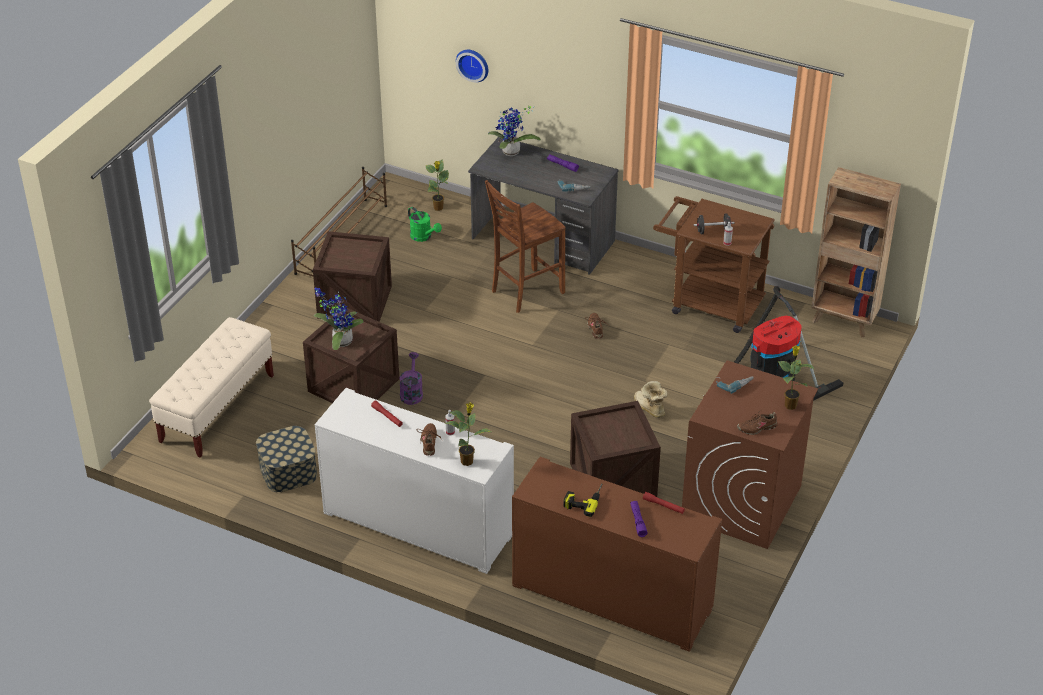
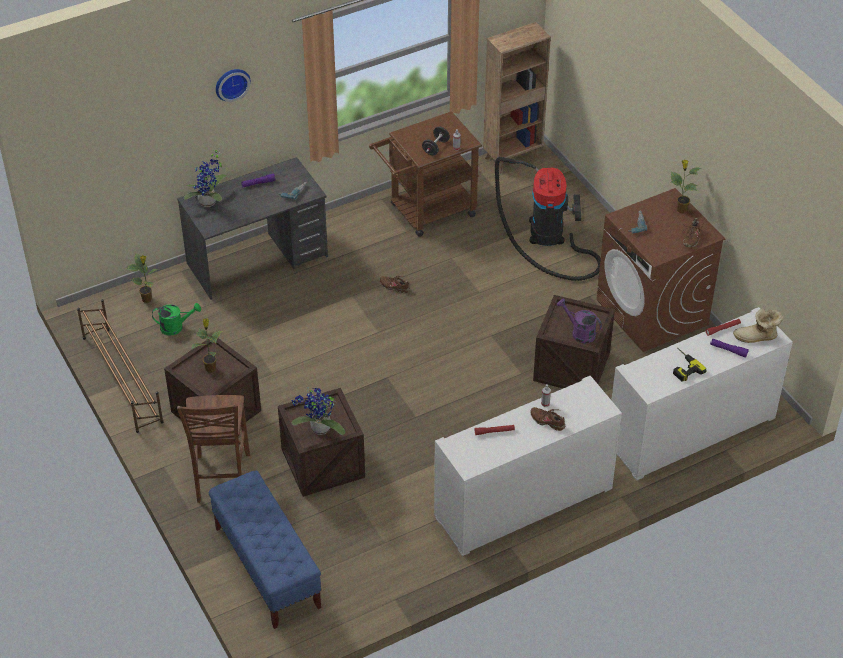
camera: 55 degrees left, 5 degrees up
beige bench [149,317,274,458] -> blue bench [209,470,322,629]
storage box [256,426,317,492] -> none
purple watering can [400,352,423,405] -> purple watering can moved to [557,298,602,343]
potted plant [444,403,491,466] -> potted plant moved to [192,318,223,372]
wall clock [456,50,488,82] -> wall clock moved to [216,69,251,102]
brown chair [485,180,566,313] -> brown chair moved to [177,395,250,503]
brown cabinet [512,457,722,652] -> white cabinet [612,307,793,481]
boot [634,381,667,418] -> boot moved to [733,308,784,343]

